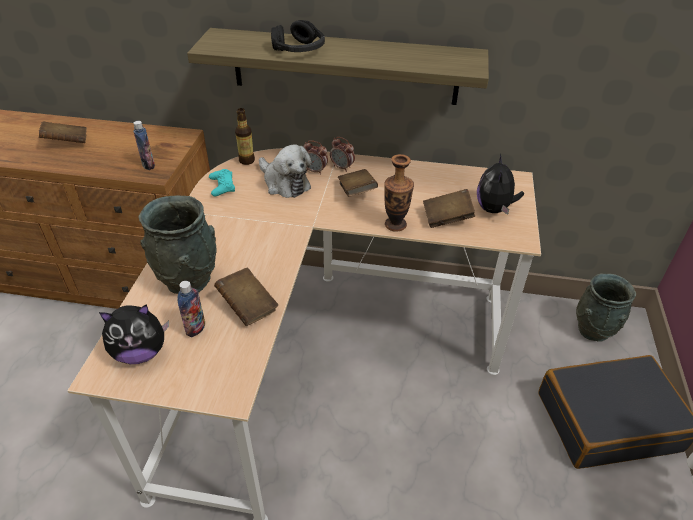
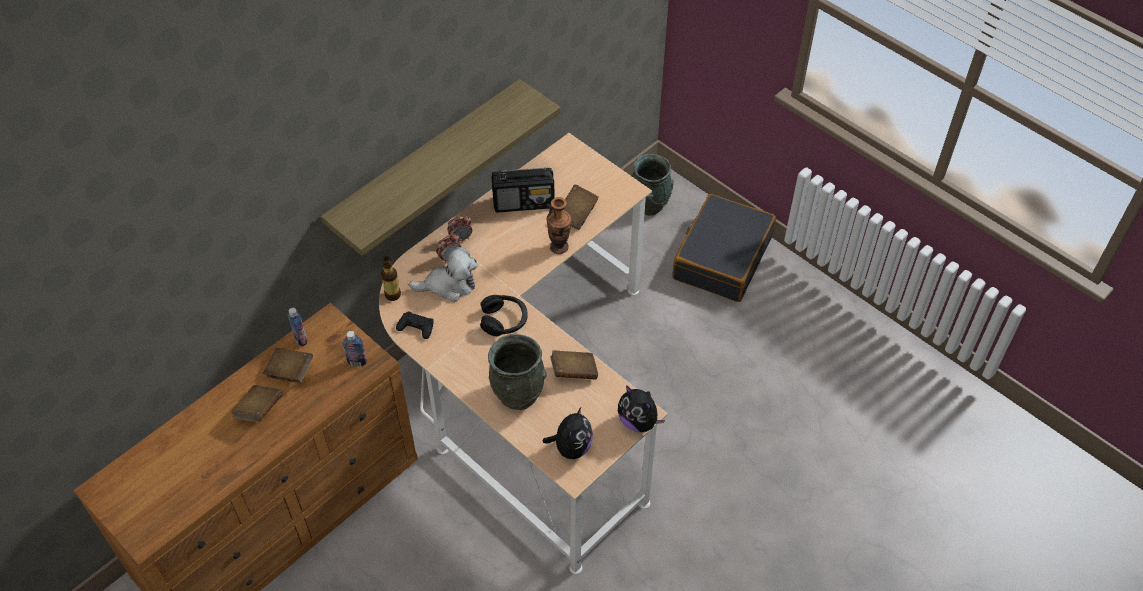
camera: 55 degrees left, 10 degrees up
bottle [177,281,205,337] -> bottle moved to [288,308,307,346]
turquoise game controller [209,169,235,196] -> black game controller [396,311,434,339]
black headphones [271,20,325,52] -> black headphones moved to [480,295,528,336]
brown book [338,169,378,197] -> brown book moved to [263,348,313,383]
plush toy [477,154,524,214] -> plush toy moved to [618,385,665,432]
none -> radio [491,167,555,212]

